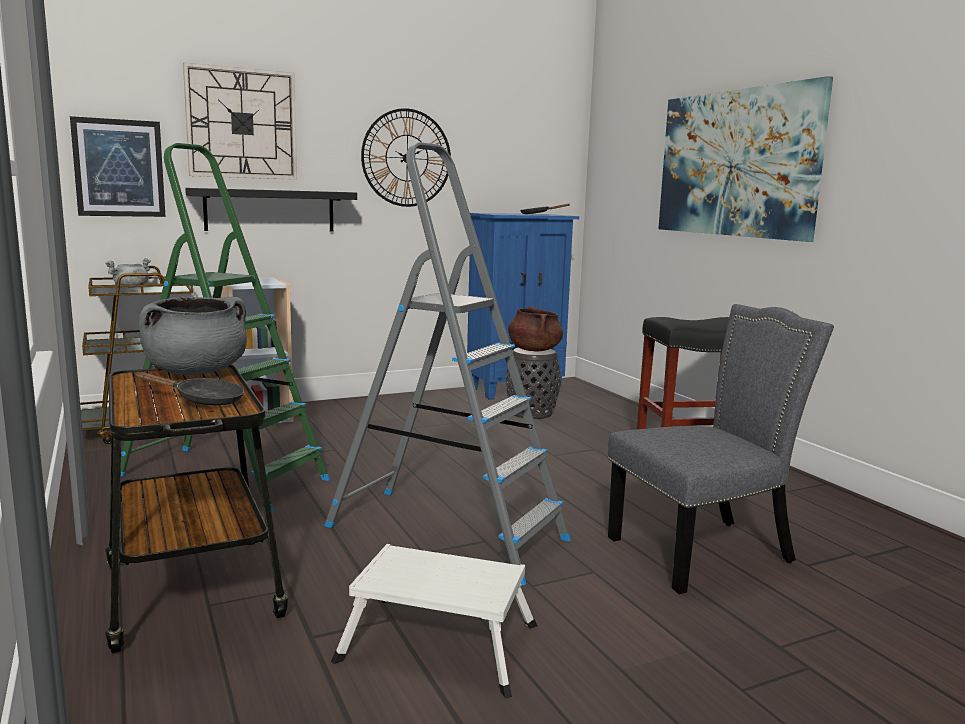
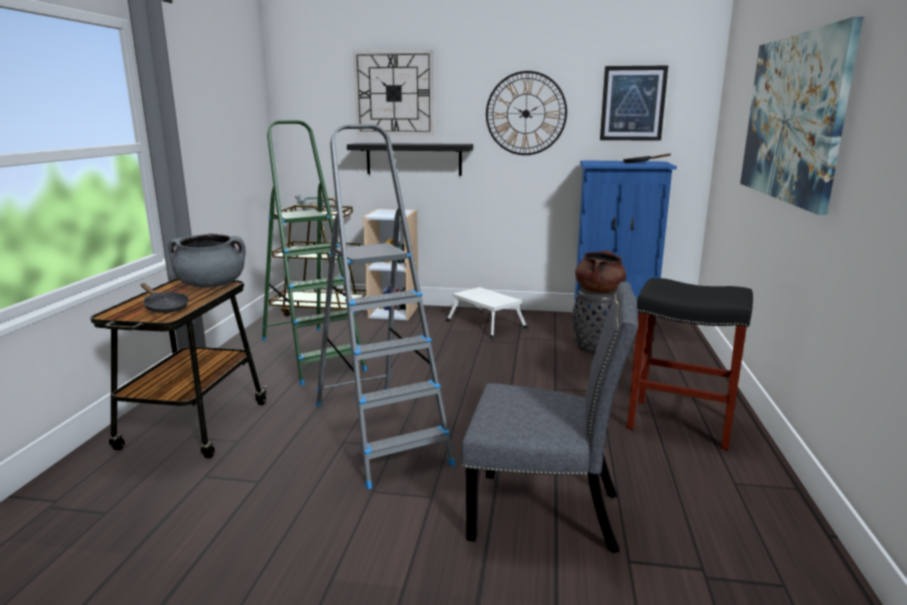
camera: 35 degrees right, 5 degrees up
picture [70,116,166,217] -> picture moved to [600,66,668,141]
white step ladder [331,544,538,698] -> white step ladder moved to [445,287,528,340]

